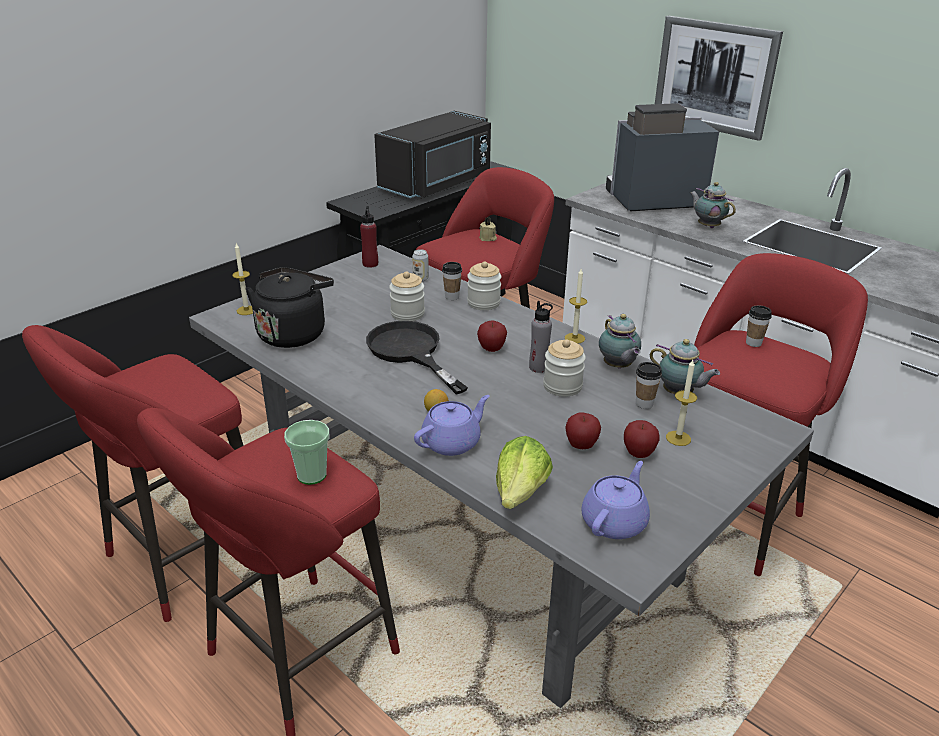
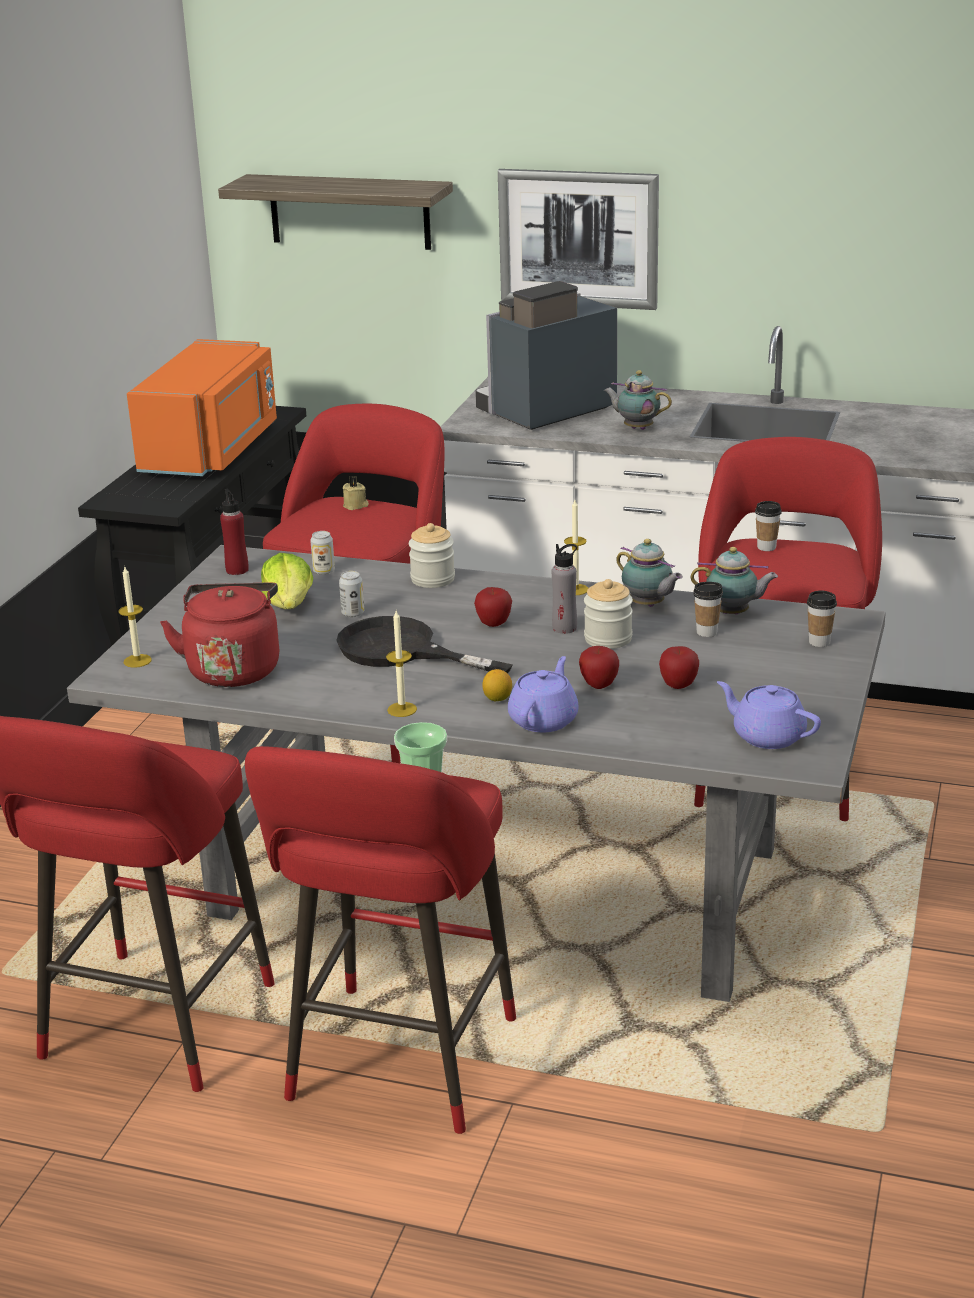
camera: 25 degrees left, 5 degrees down
black kettle [246,267,334,348] -> red kettle [160,582,279,687]
black microwave [374,111,491,198] -> orange microwave [127,339,277,476]
jar [389,271,425,321] -> can [339,571,364,617]
cup [442,262,462,300] -> cup moved to [807,590,837,647]
lettuce [496,436,553,509] -> lettuce moved to [261,553,313,609]
purple teapot [581,461,650,539] -> purple teapot turned 60 degrees counterclockwise [717,681,821,749]
apple [624,420,660,458] -> apple moved to [579,646,619,689]
candle [666,360,697,446] -> candle moved to [386,611,417,717]
none -> shelf [218,174,453,250]

